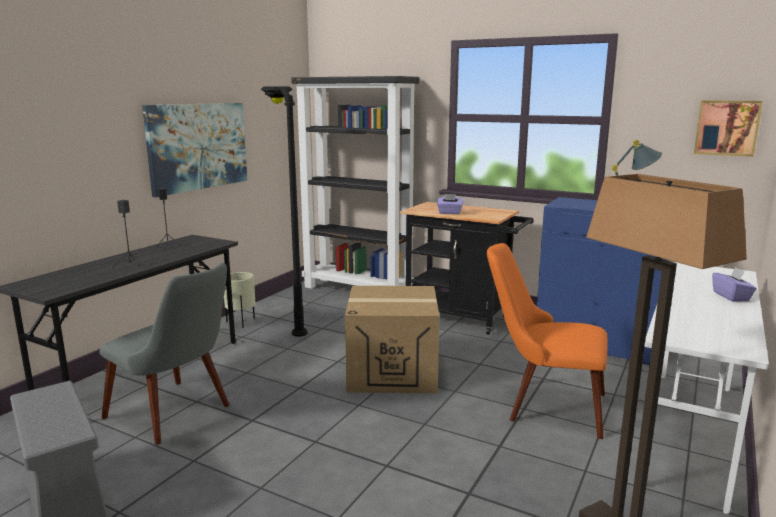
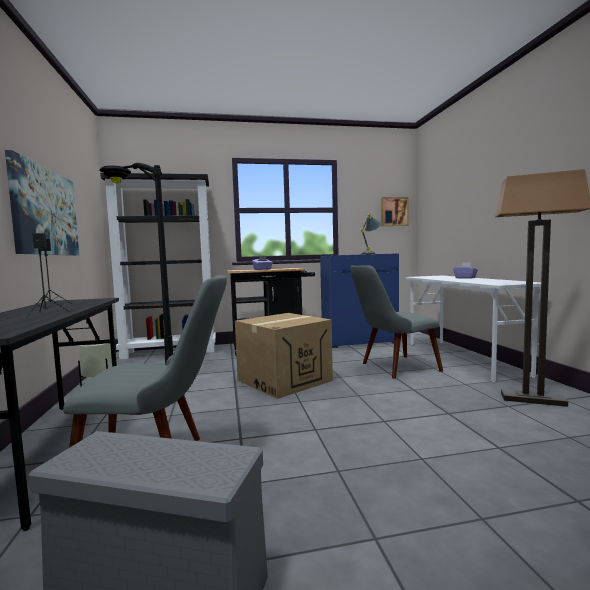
camera: 40 degrees left, 10 degrees down
orange chair [487,243,608,439] -> grey chair [351,265,443,379]

